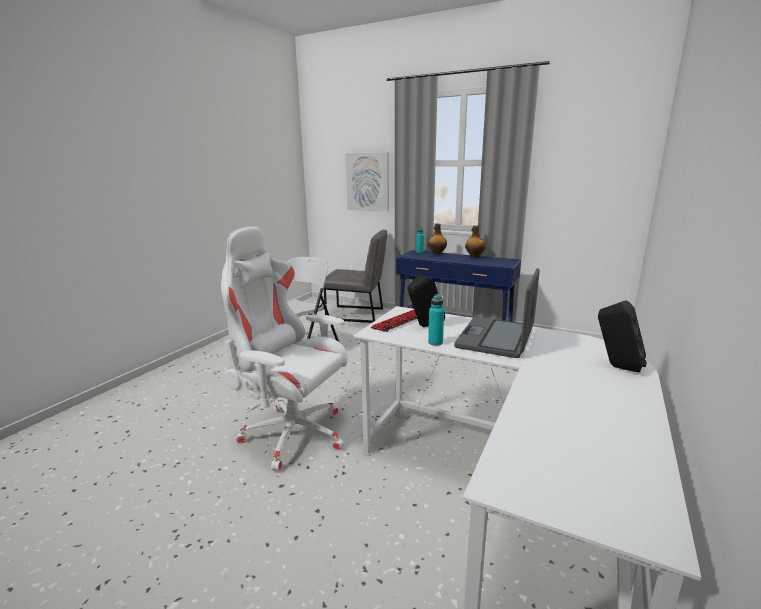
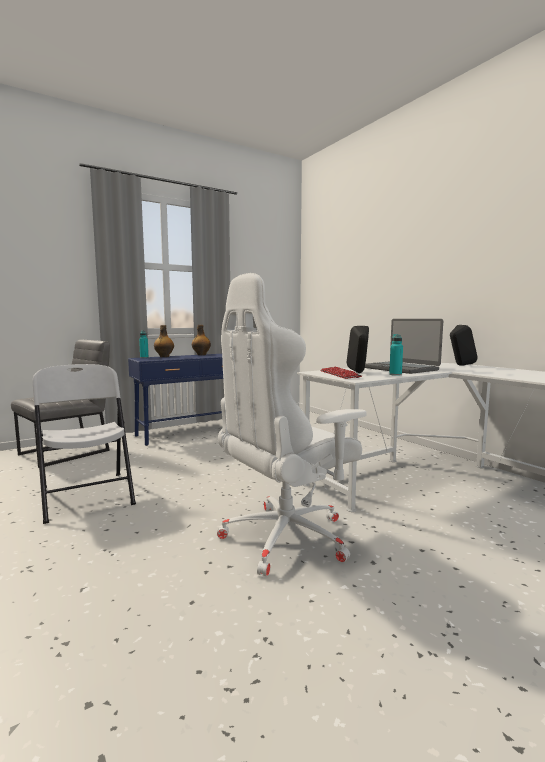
camera: 60 degrees left, 10 degrees down
picture [346,152,389,212] -> none

